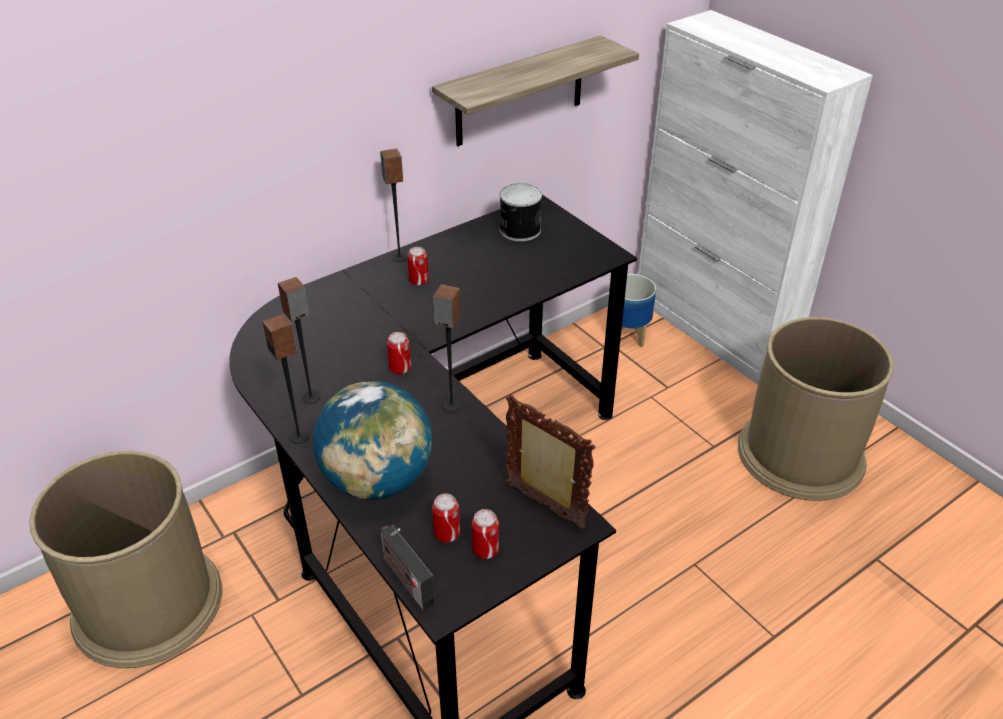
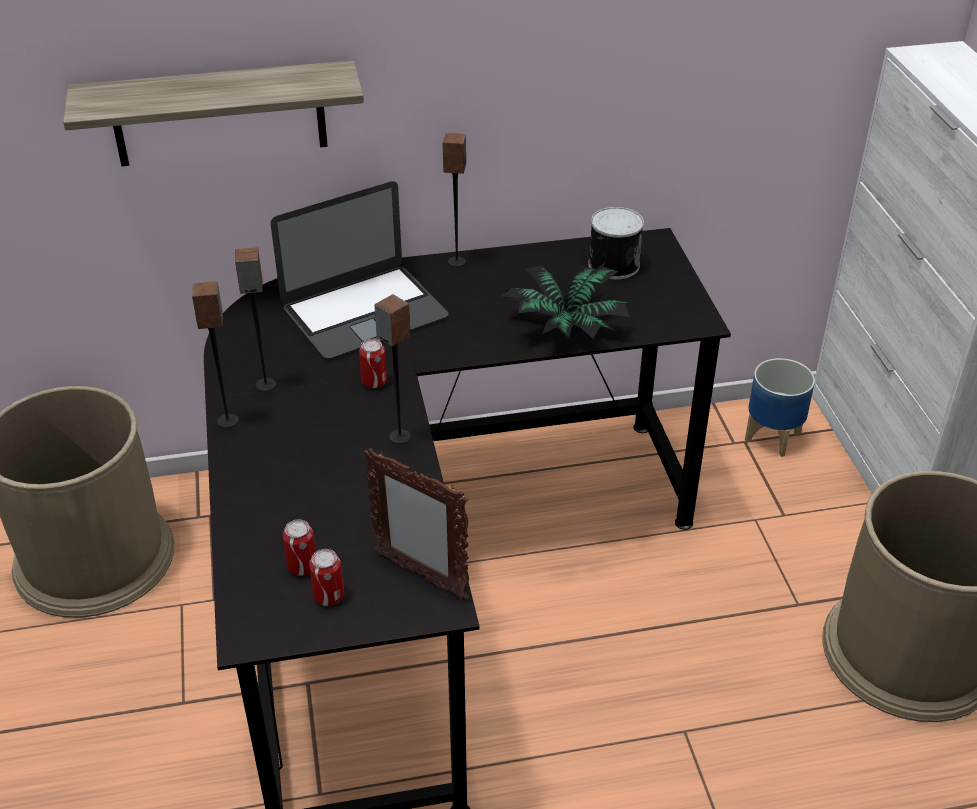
camera: 25 degrees right, 0 degrees up
globe [313,381,432,500] -> none
radio [381,525,435,611] -> none
can [407,247,429,285] -> none
shelf [432,36,639,146] -> shelf moved to [63,60,364,166]
picture frame [506,394,596,529] -> picture frame turned 150 degrees clockwise [363,448,469,600]
none -> laptop [271,181,449,359]
none -> potted plant [502,262,632,338]

